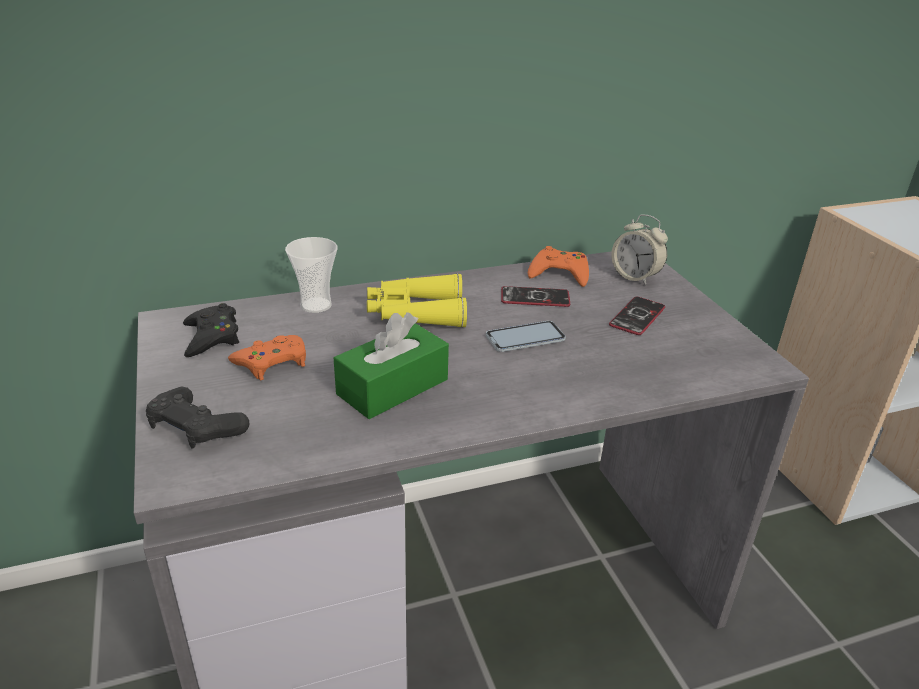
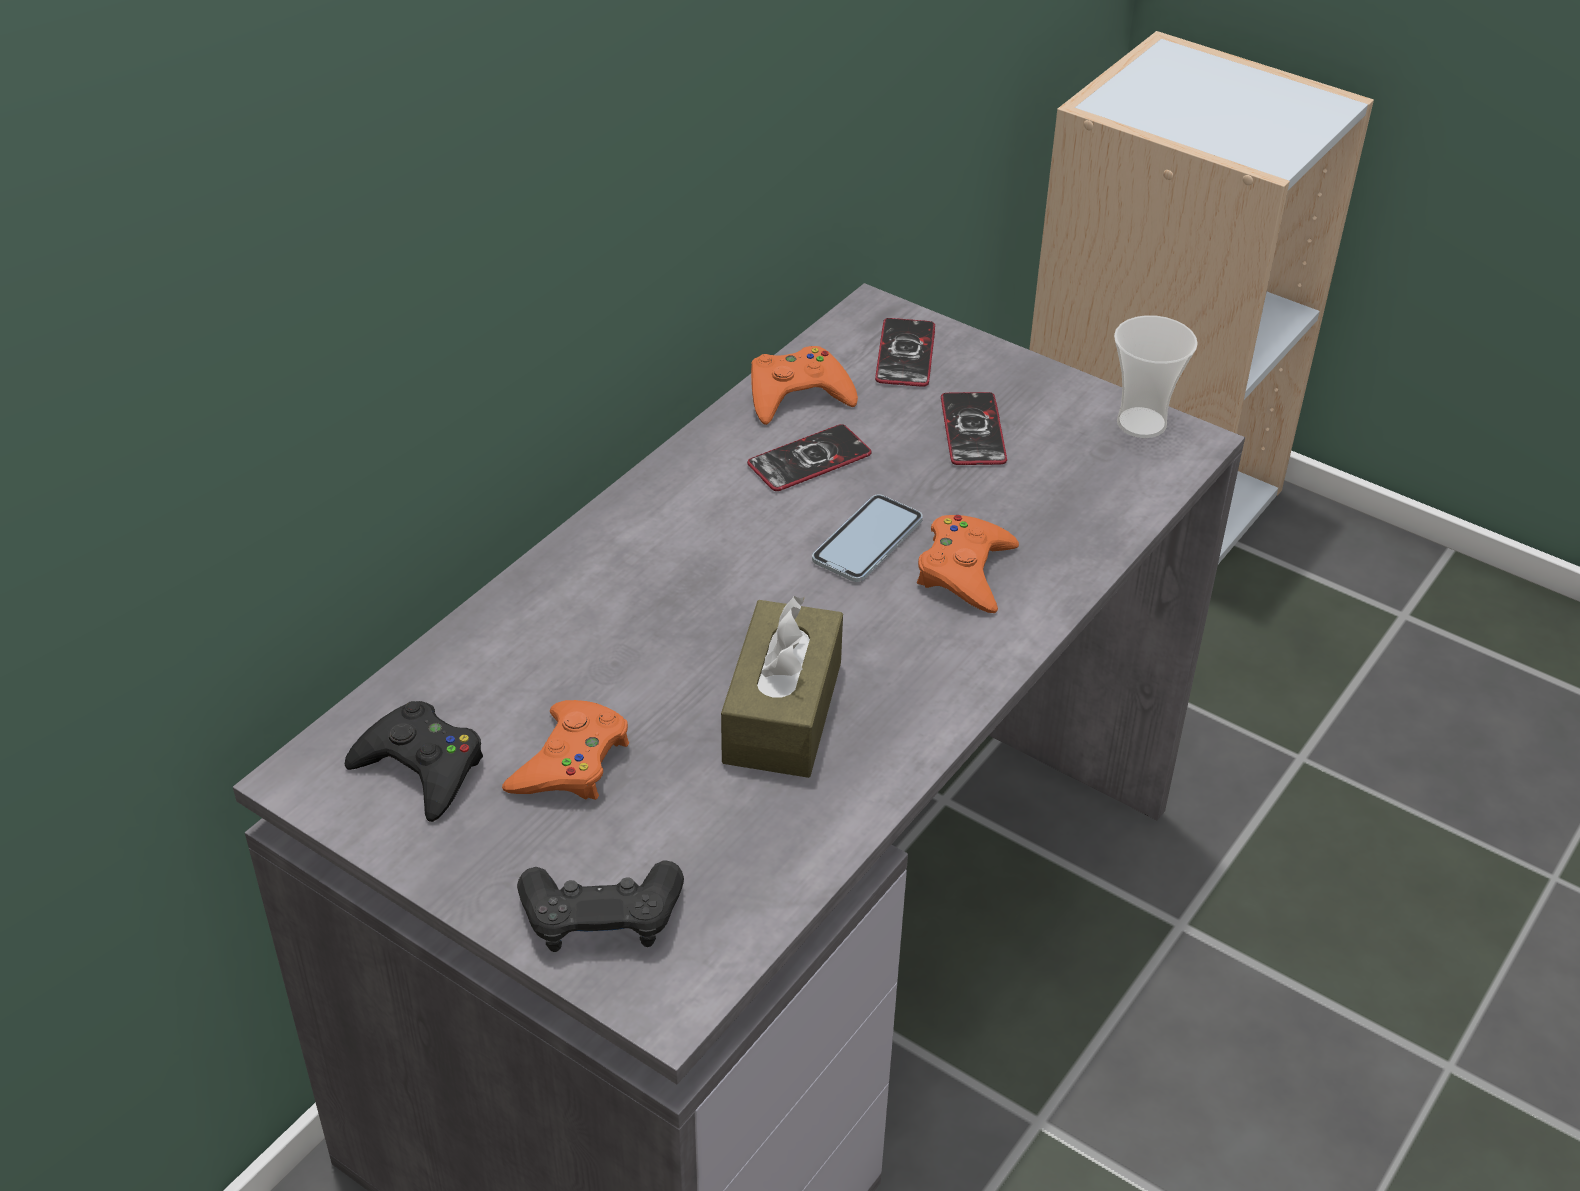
camera: 35 degrees left, 10 degrees up
cup [285,237,338,313] -> cup moved to [1114,315,1198,438]
green tissue box [334,312,449,419] -> brown tissue box [721,596,843,778]
yellow binoculars [367,273,467,328] -> none
alarm clock [611,215,668,286] -> phone [875,318,935,387]
none -> orange game controller [917,515,1019,613]

